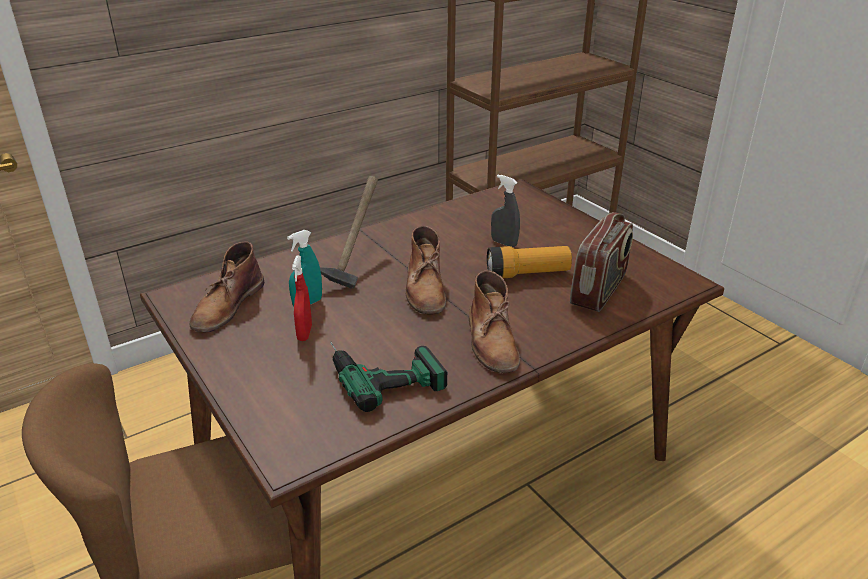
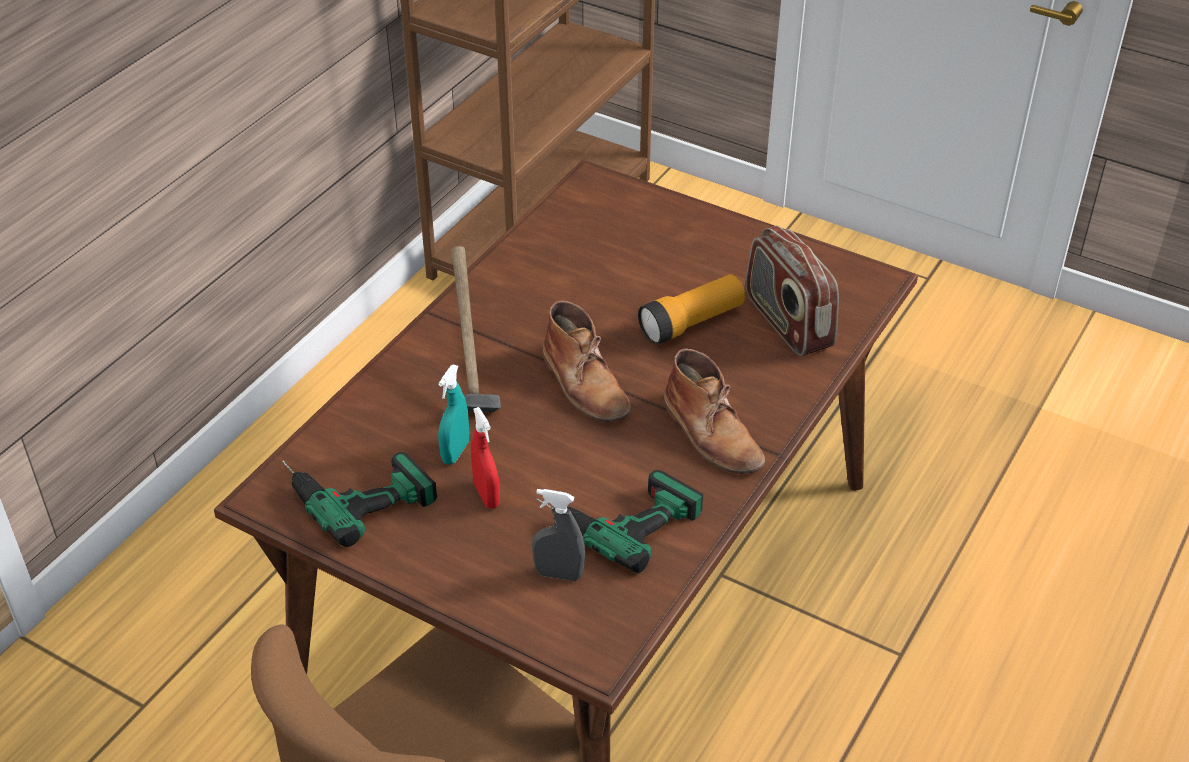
camera: 25 degrees left, 10 degrees up
brown boot [189,241,264,332] -> power drill [282,452,437,547]
grey spray bottle [491,175,520,247] -> grey spray bottle moved to [532,489,585,581]
radio [570,212,633,312] -> radio turned 150 degrees clockwise [746,226,839,356]

